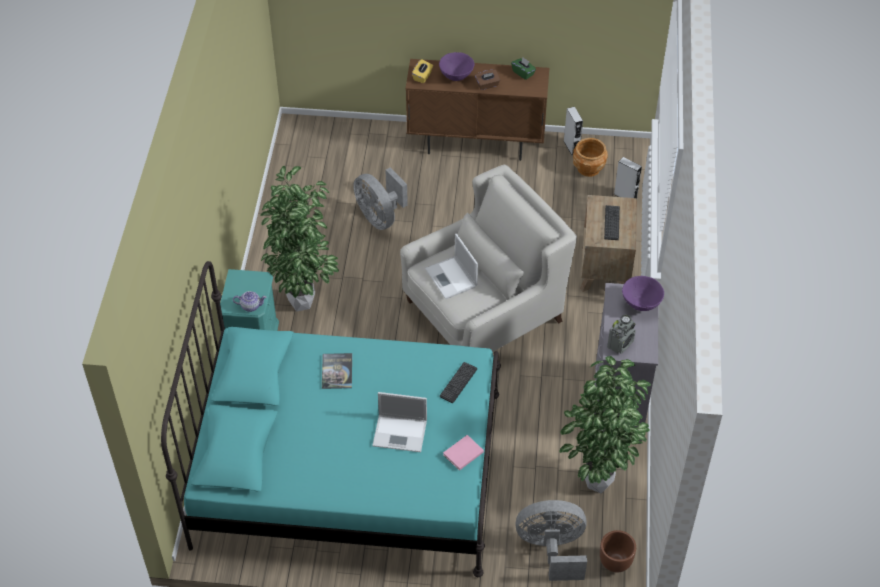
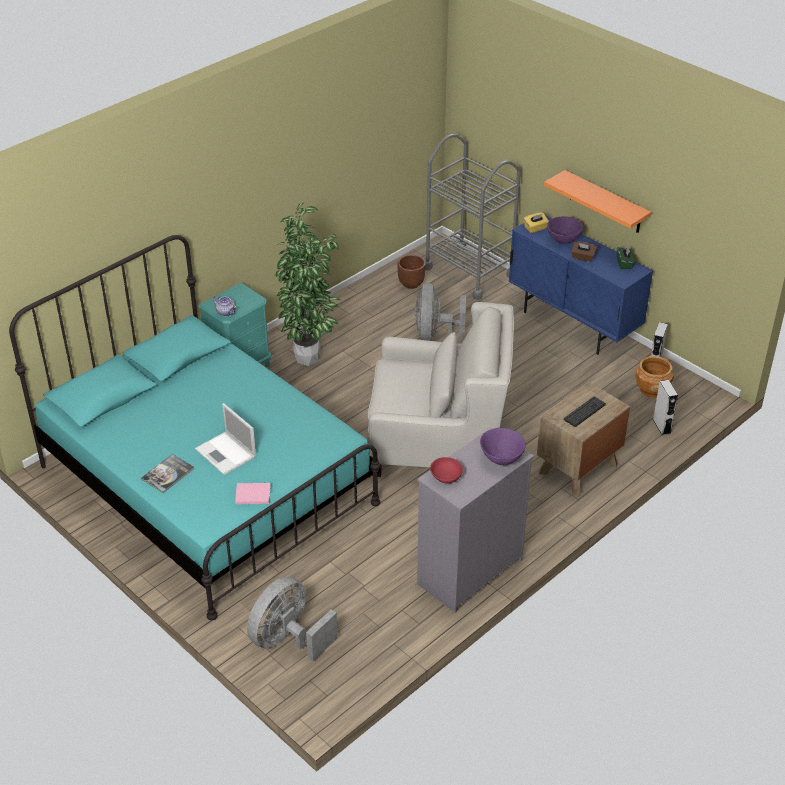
camera: 40 degrees right, 10 degrees down
book [322,353,352,389] -> book moved to [141,454,194,493]
brown cabinet [405,59,549,161] -> blue cabinet [509,215,653,355]
laptop [425,234,478,299] -> none
keyboard [440,362,477,403] -> none
grey fan [515,500,587,581] -> grey fan turned 90 degrees counterclockwise [247,577,338,661]
potted plant [559,356,651,494] -> none
brown planter [600,530,636,572] -> brown planter moved to [398,255,426,289]
radio [607,315,636,354] -> red bowl [430,457,463,483]
none -> grey cart [425,134,521,300]
none -> orange shelf [544,170,651,233]

